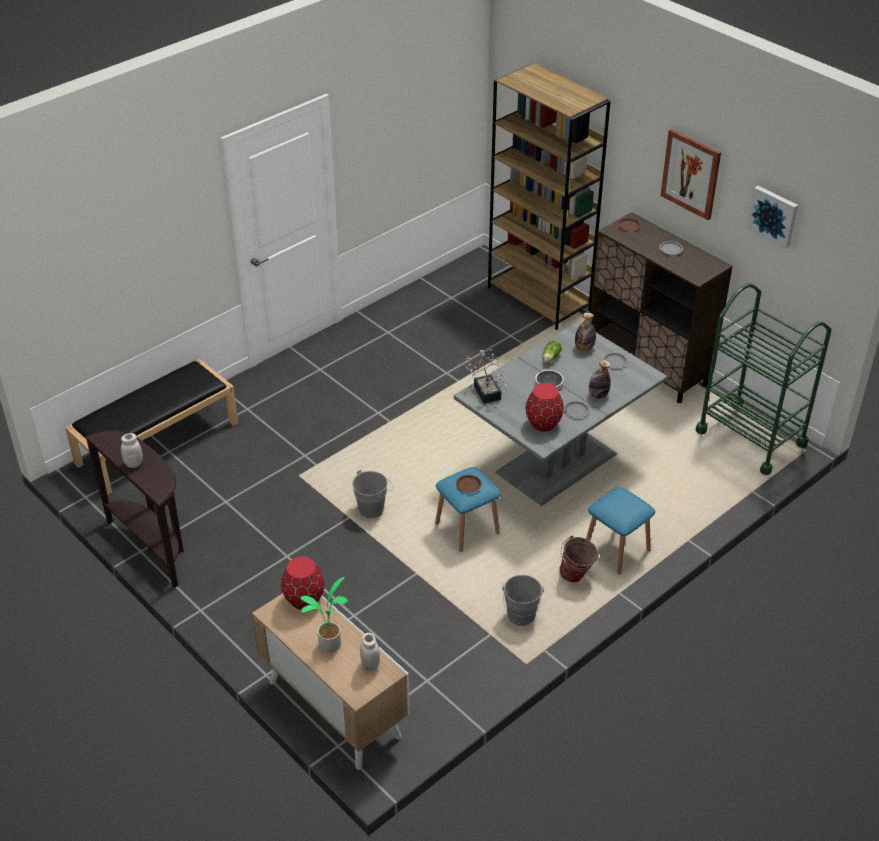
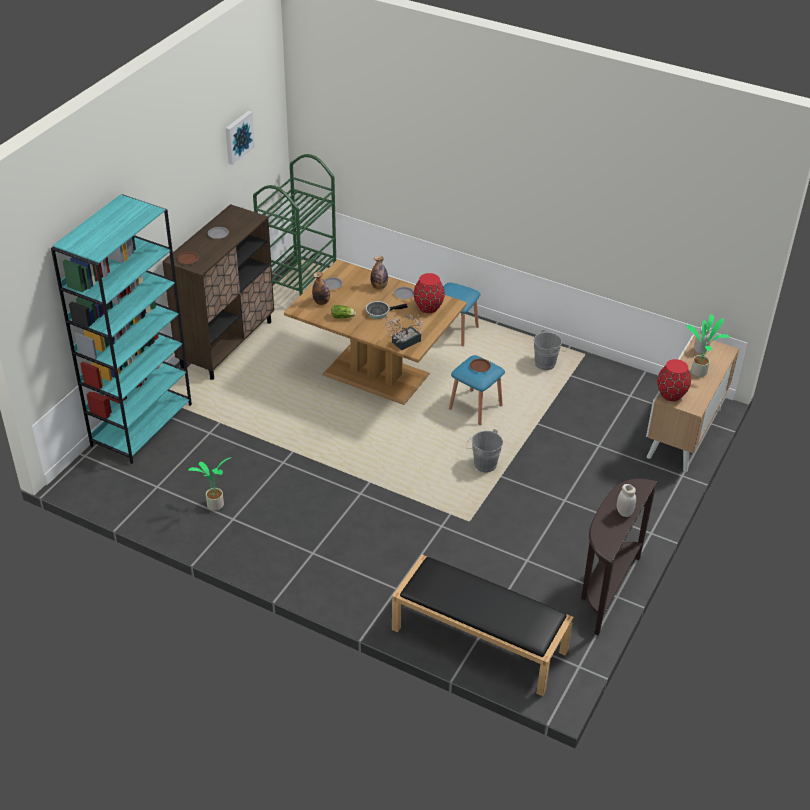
camera: 110 degrees left, 0 degrees up
grey dining table [454,321,667,506] -> brown dining table [284,260,467,405]
brown bookcase [488,63,611,330] -> turquoise bookcase [51,194,192,464]
bucket [559,536,599,583] -> none
picture [660,129,721,220] -> none
none -> potted plant [188,458,230,511]

